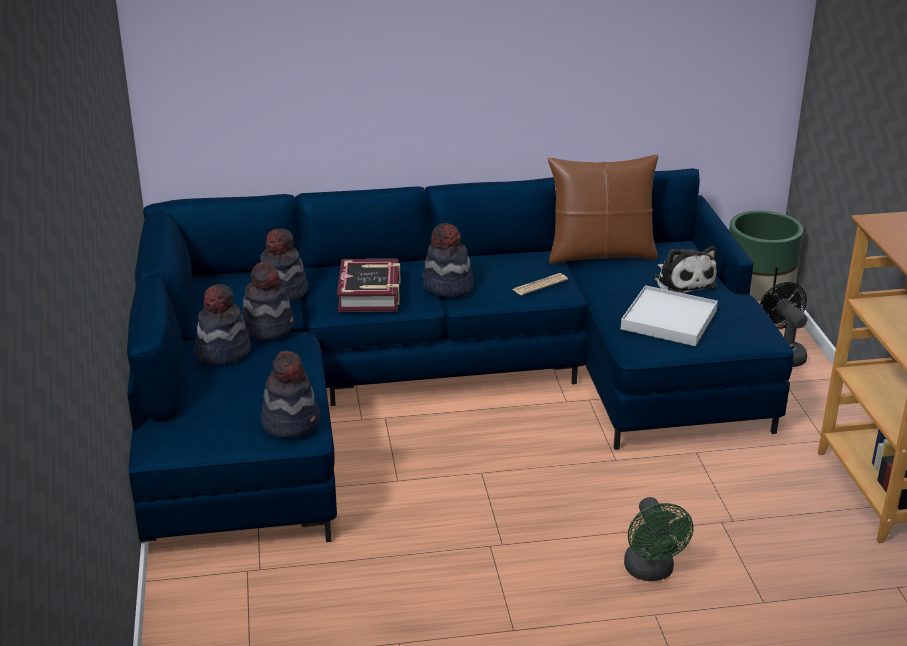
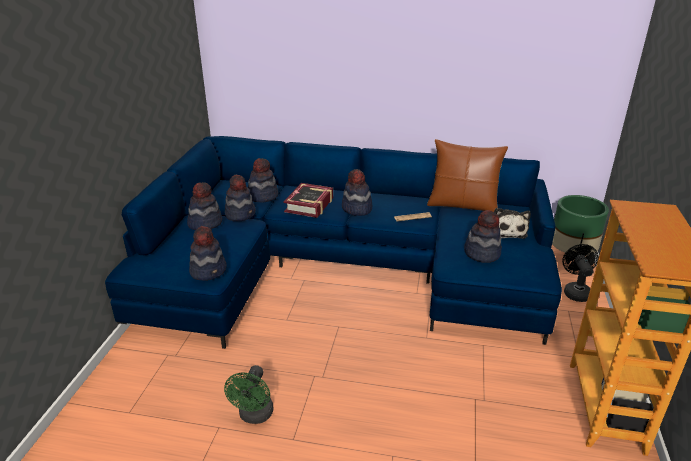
camera: 20 degrees right, 0 degrees up
white tray [621,285,718,346] -> hat [464,210,502,263]
green fan [624,497,693,581] -> green fan moved to [224,365,273,424]

